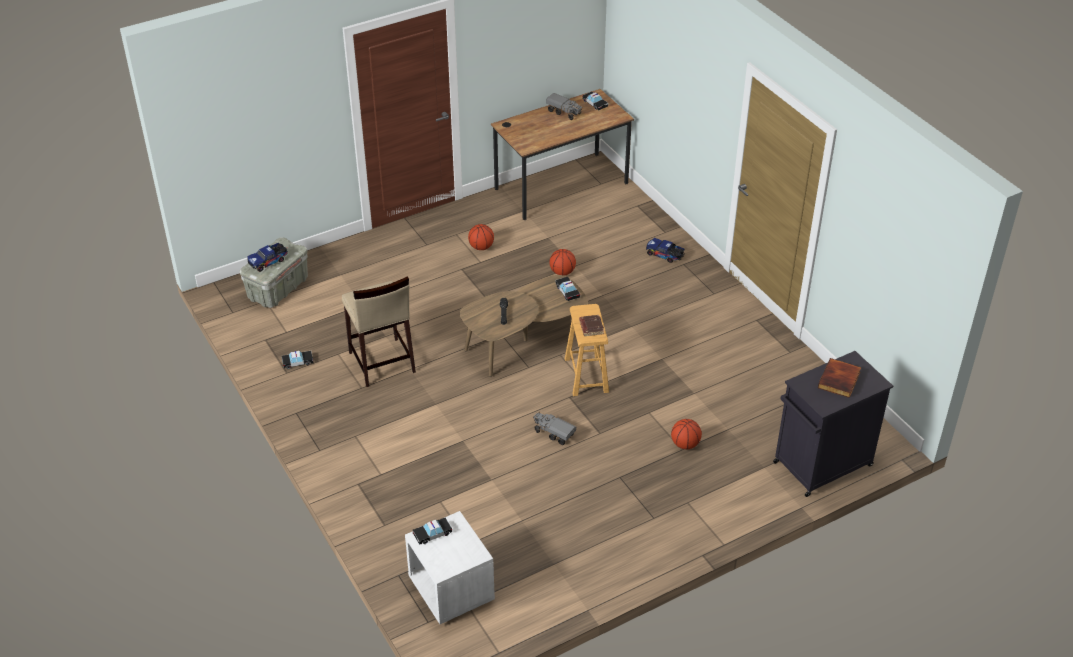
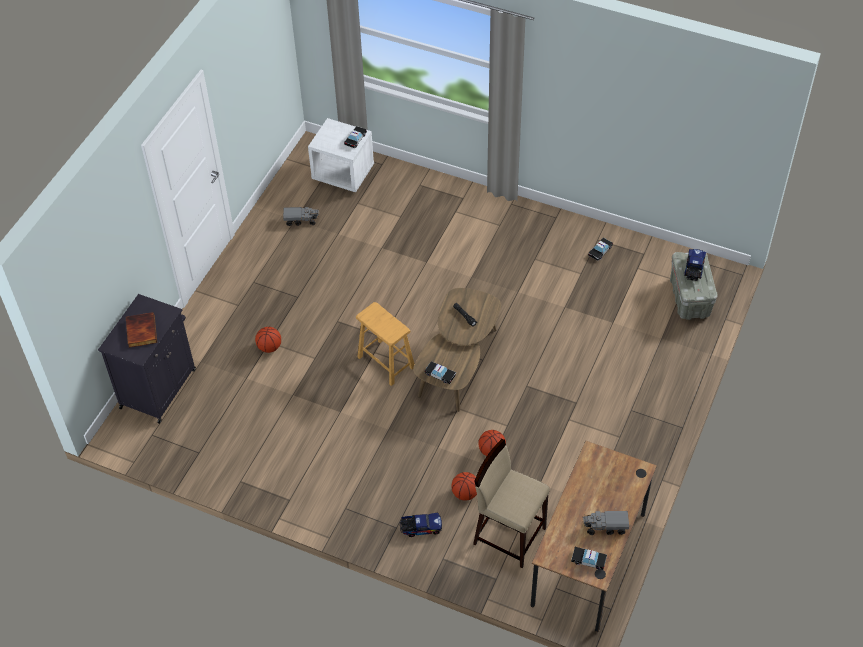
camera: 145 degrees right, 10 degrees up
beige stool [342,276,416,387] -> beige stool moved to [473,439,550,568]
basketball [468,224,494,250] -> basketball moved to [451,472,477,500]
toy truck [533,412,576,445] -> toy truck moved to [283,207,319,226]
brown book [579,315,604,336] -> none

